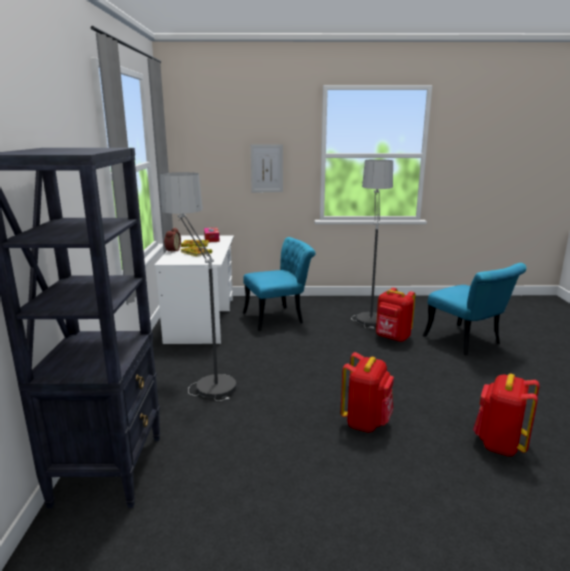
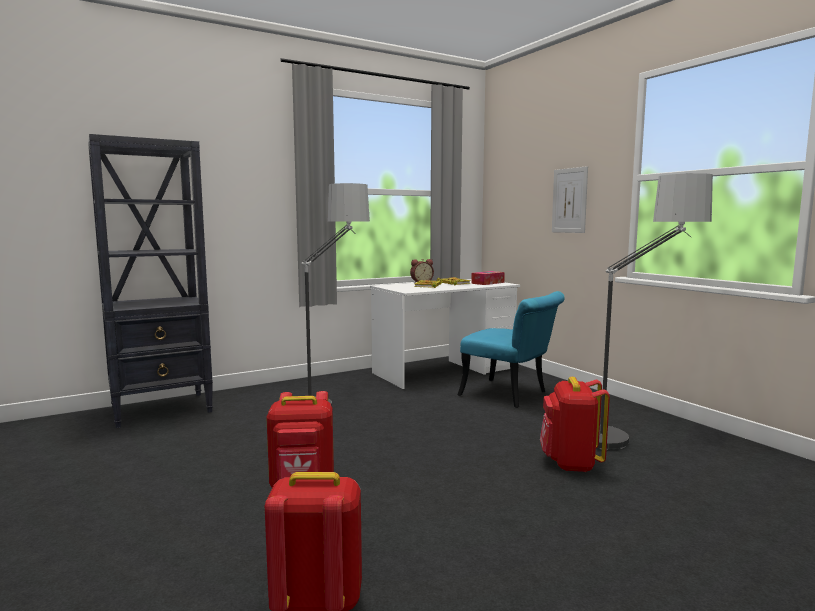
camera: 60 degrees right, 10 degrees down
turquoise chair [423,263,526,355] -> none

